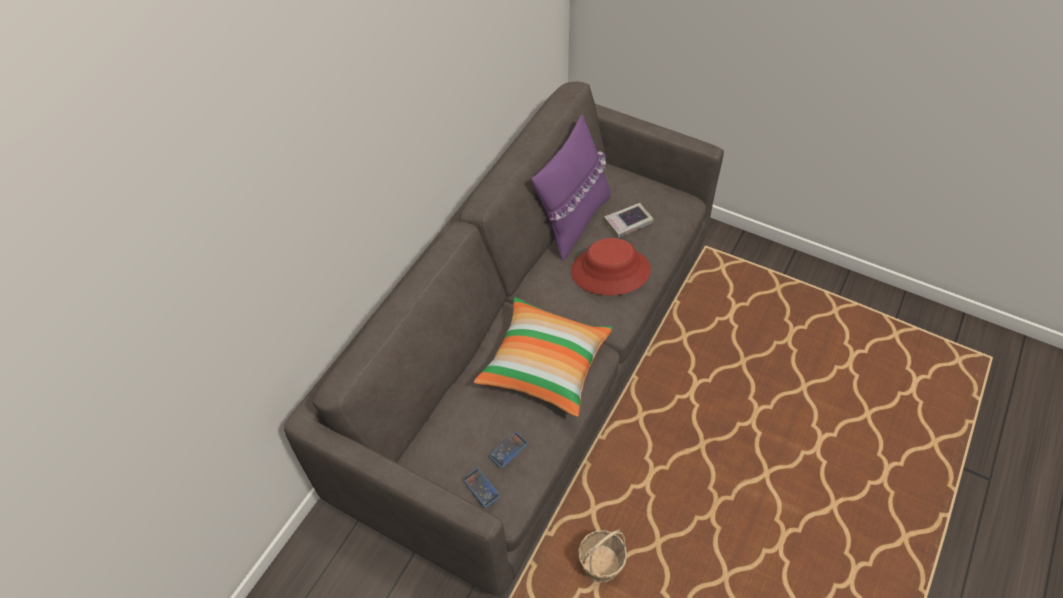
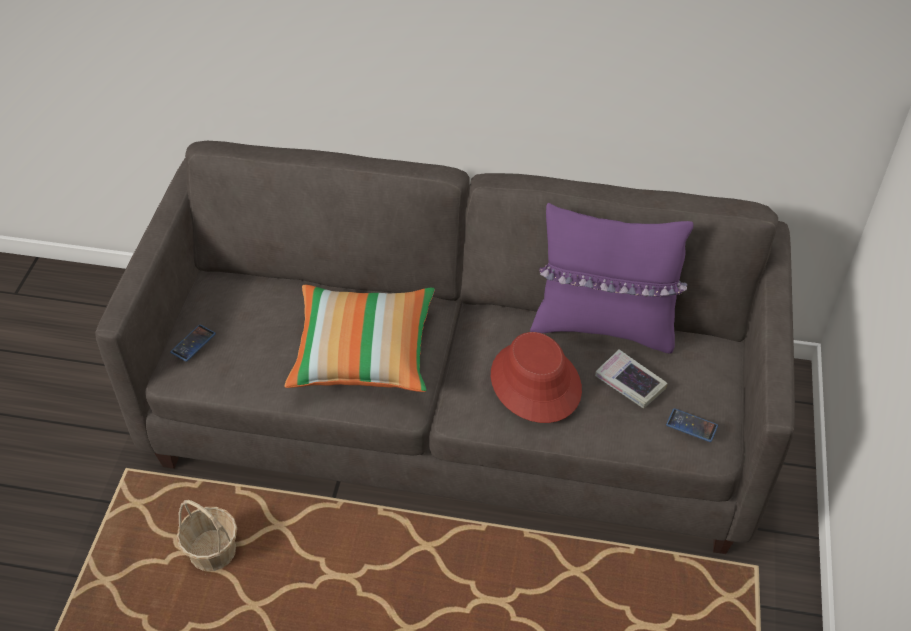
camera: 70 degrees right, 5 degrees down
phone [489,432,529,468] -> phone moved to [666,408,718,442]

